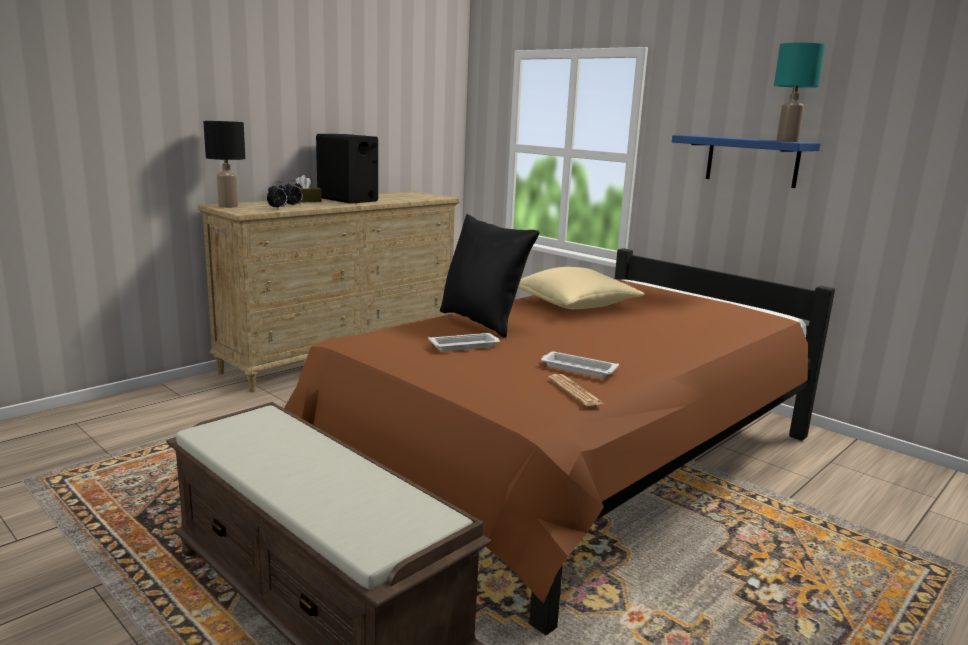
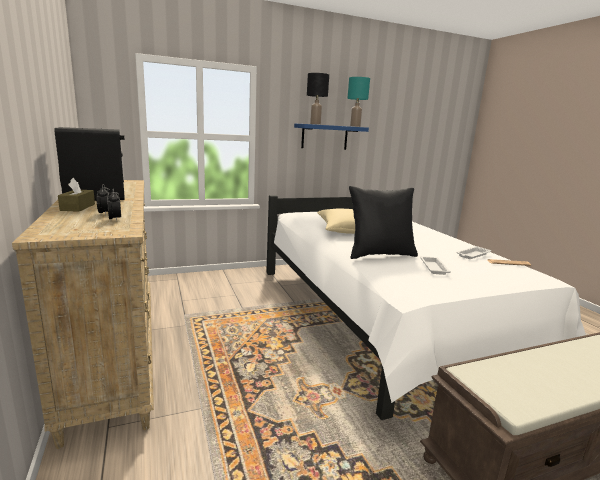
camera: 65 degrees left, 0 degrees up
black table lamp [203,121,245,208] -> black table lamp moved to [307,73,329,125]
brown bed [284,248,835,635] -> white bed [266,195,586,420]

